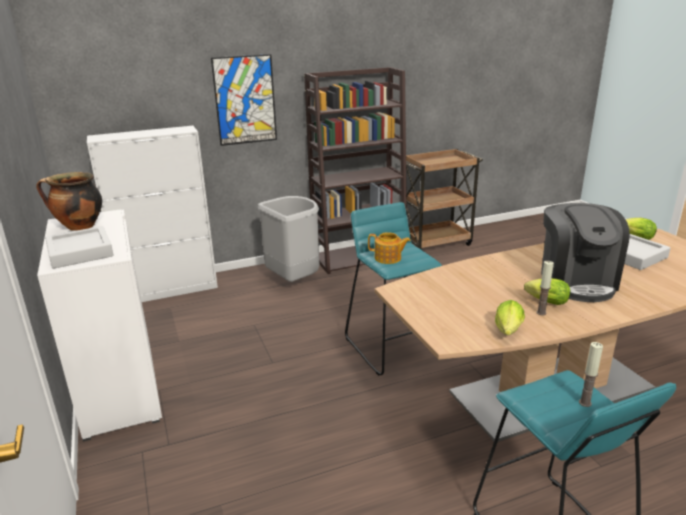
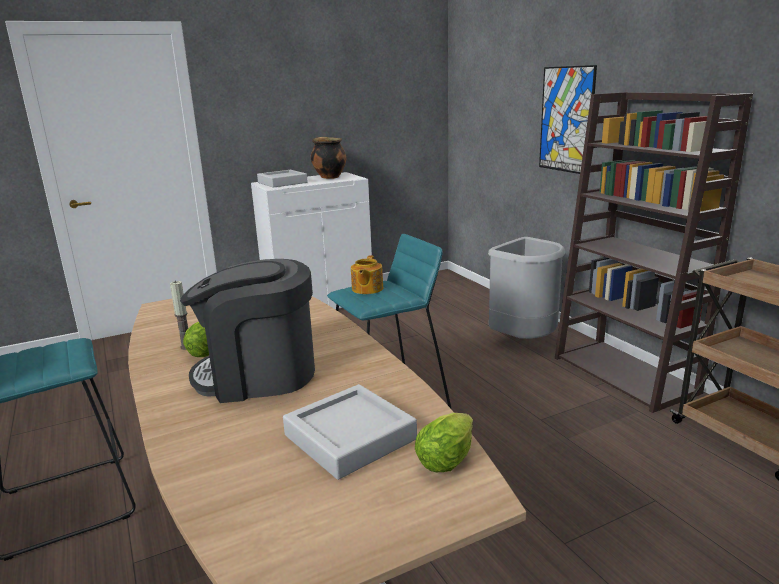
camera: 85 degrees right, 5 degrees down
white cabinet [87,126,218,302] -> none
lettuce [495,300,525,335] -> none
candle [579,342,603,407] -> none

